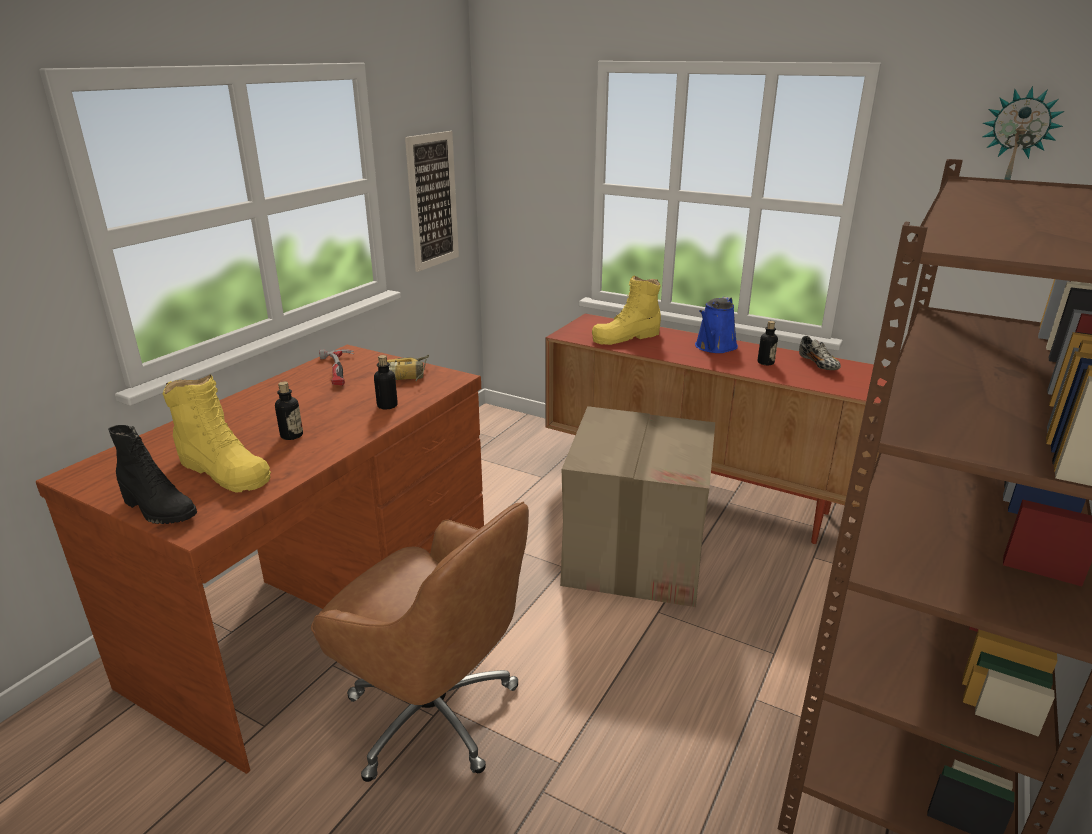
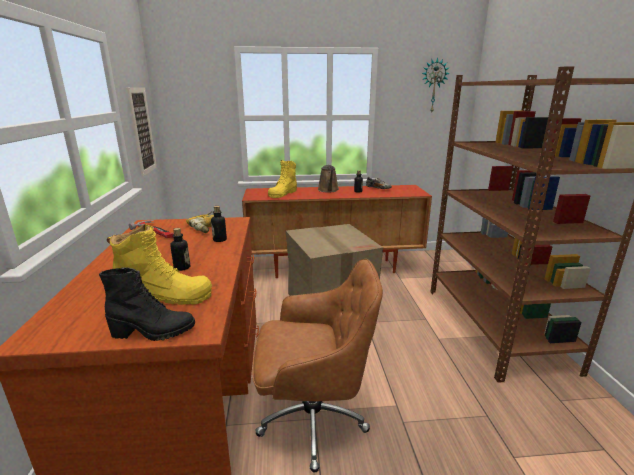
camera: 35 degrees left, 5 degrees down
blue watering can [695,297,738,353] -> brown watering can [318,165,339,192]

